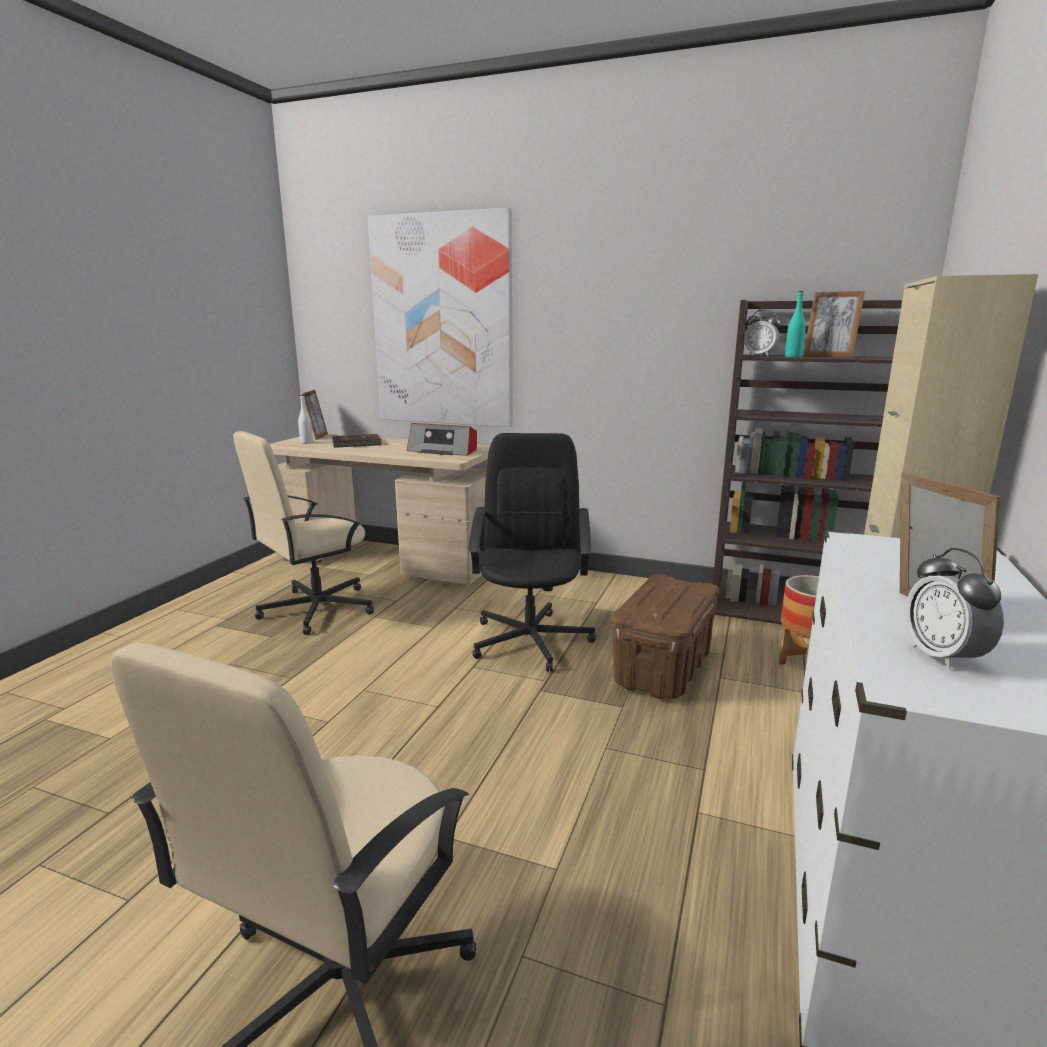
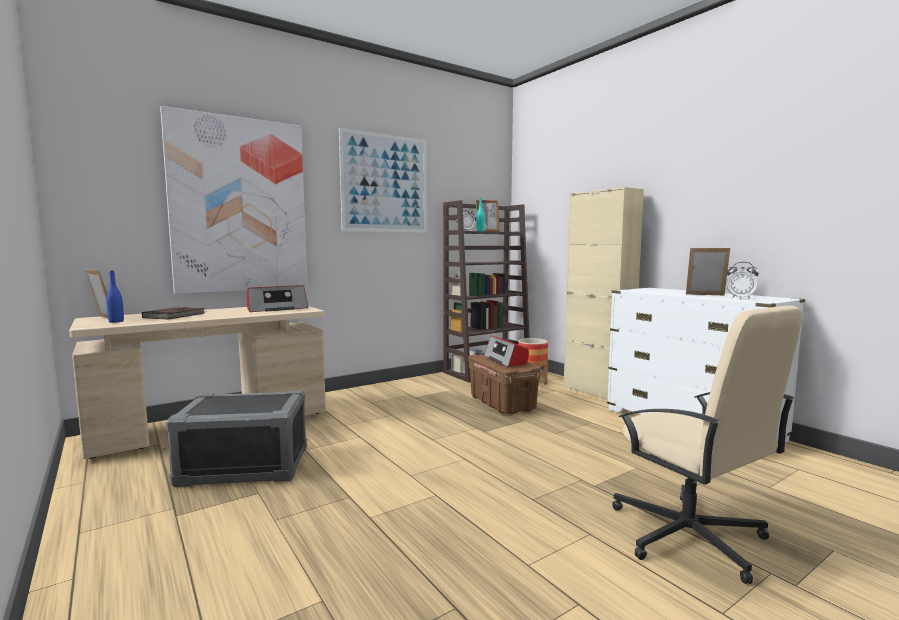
camera: 55 degrees left, 10 degrees down
beige office chair [233,431,374,635] -> grey storage box [165,391,307,487]
white bottle [298,395,313,444] -> blue bottle [106,271,124,323]
black office chair [468,433,596,672] -> none
none -> picture [339,128,427,233]
none -> radio [484,335,529,367]

